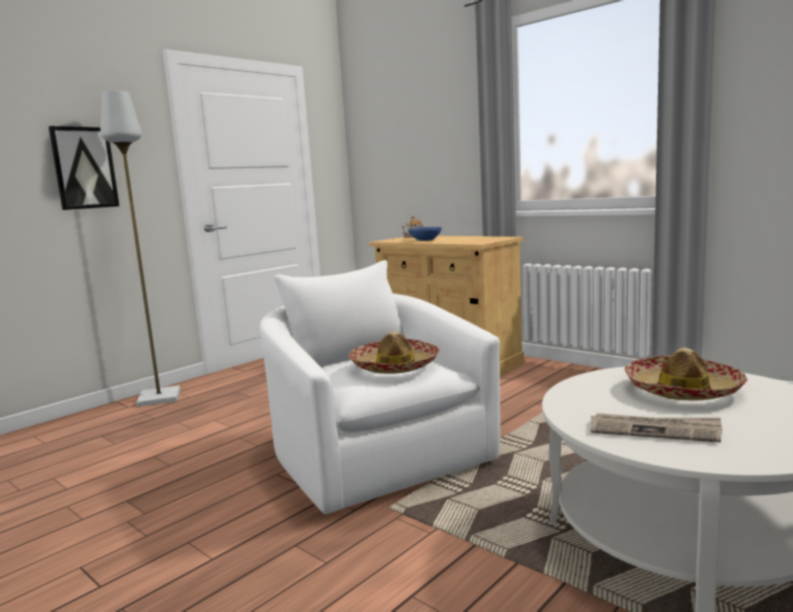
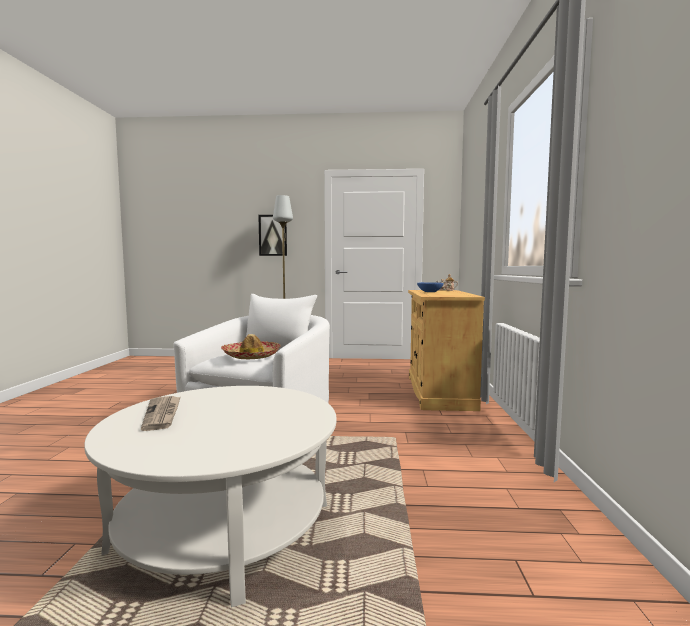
camera: 50 degrees right, 5 degrees down
hat [625,348,748,401] -> none

